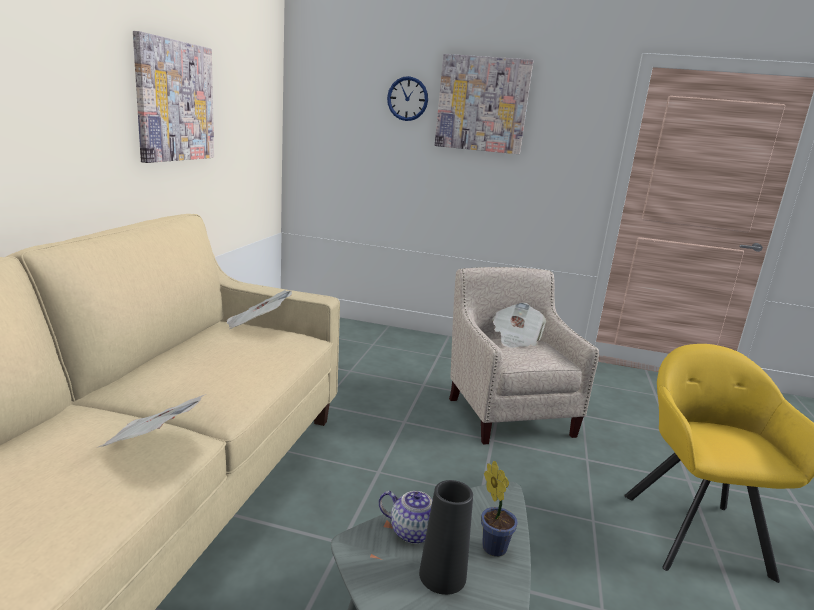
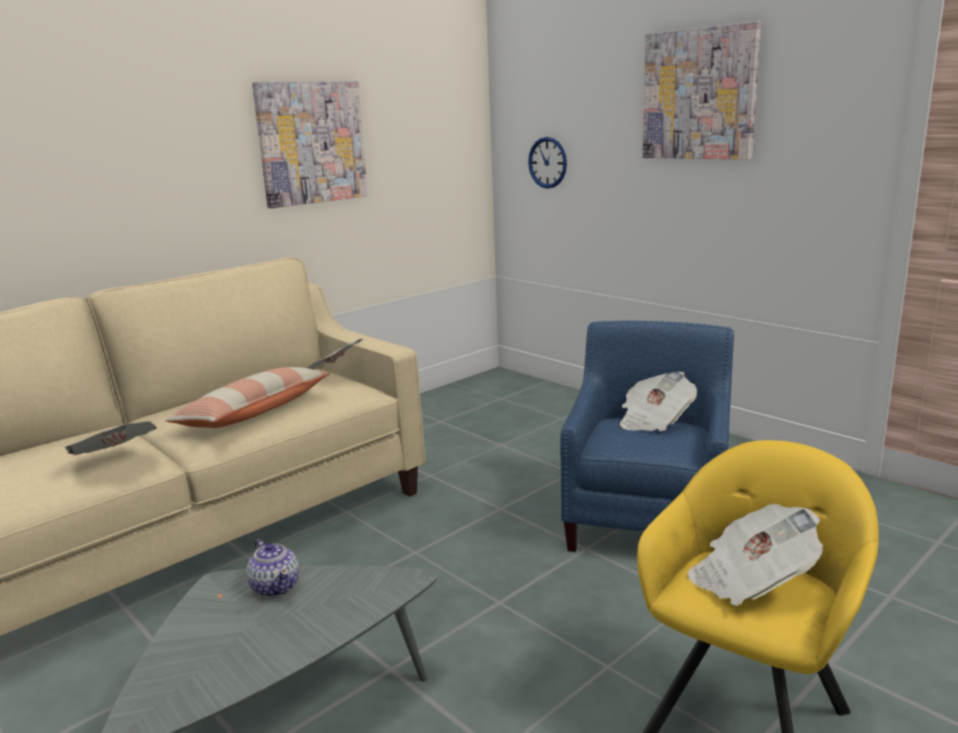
camera: 35 degrees right, 0 degrees up
wall clock [387,76,428,121] -> wall clock moved to [528,137,567,189]
black vase [419,480,473,595] -> none
beige armchair [449,267,599,445] -> blue armchair [560,320,734,552]
potted plant [481,461,518,557] -> none
none -> pillow [166,367,330,428]
none -> newspaper [687,504,823,606]

